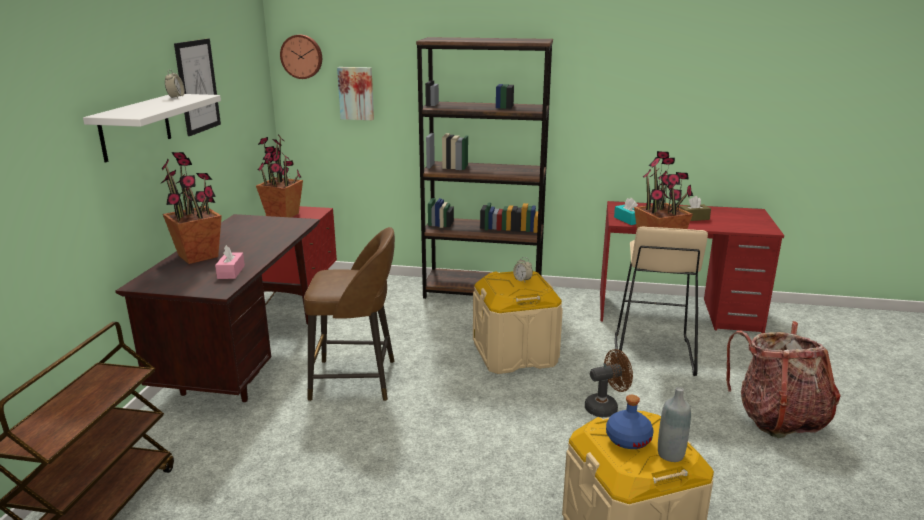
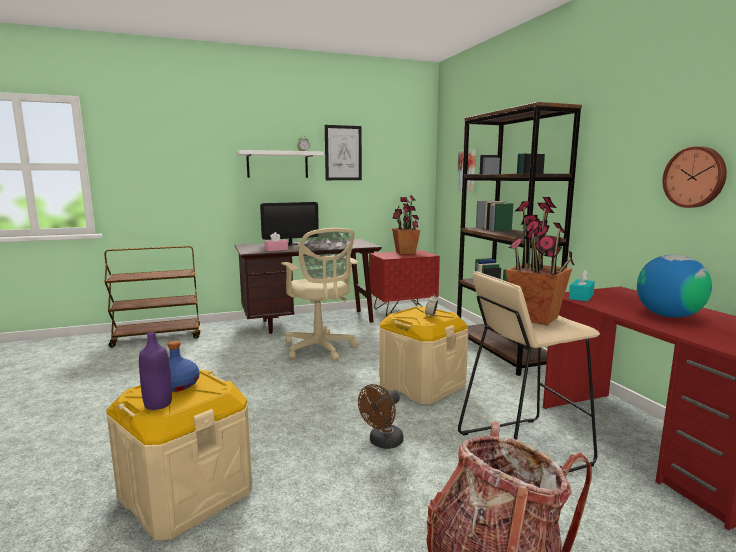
camera: 60 degrees right, 10 degrees down
potted plant [161,152,222,264] -> monitor [260,202,319,246]
wall clock [280,35,322,79] -> wall clock moved to [662,146,727,208]
brown stool [304,227,395,401] -> beige office chair [281,228,358,361]
brown fan [585,349,633,417] -> brown fan turned 90 degrees clockwise [358,384,404,449]
grey bottle [658,387,691,462] -> purple bottle [139,332,172,410]
brown tissue box [679,196,711,221] -> globe [637,255,712,318]

